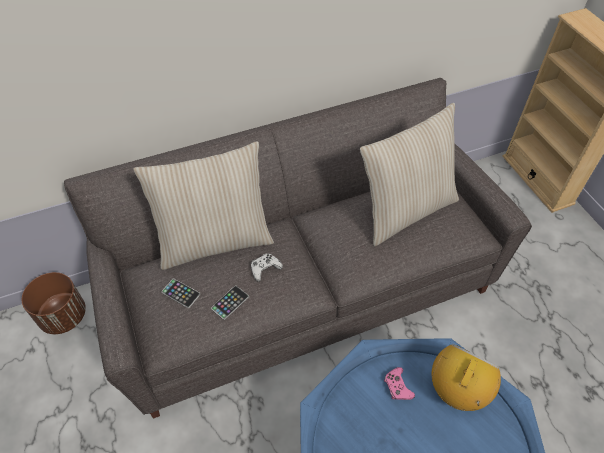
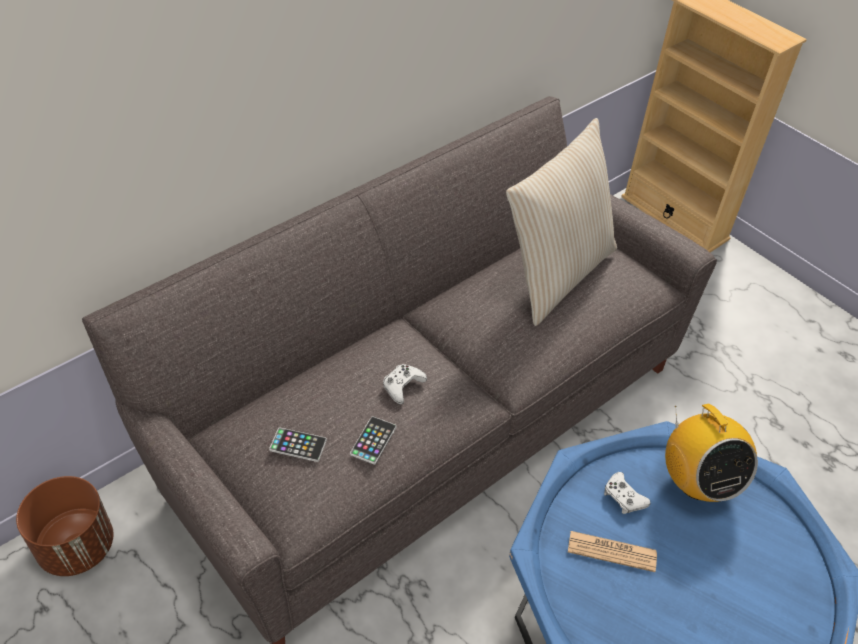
camera: 20 degrees left, 5 degrees down
beige pillow [133,141,274,270] -> none
pink game controller [384,367,415,400] -> white game controller [604,472,651,514]
radio [432,344,501,411] -> radio turned 150 degrees clockwise [665,404,758,502]
none -> newspaper [568,531,657,572]

